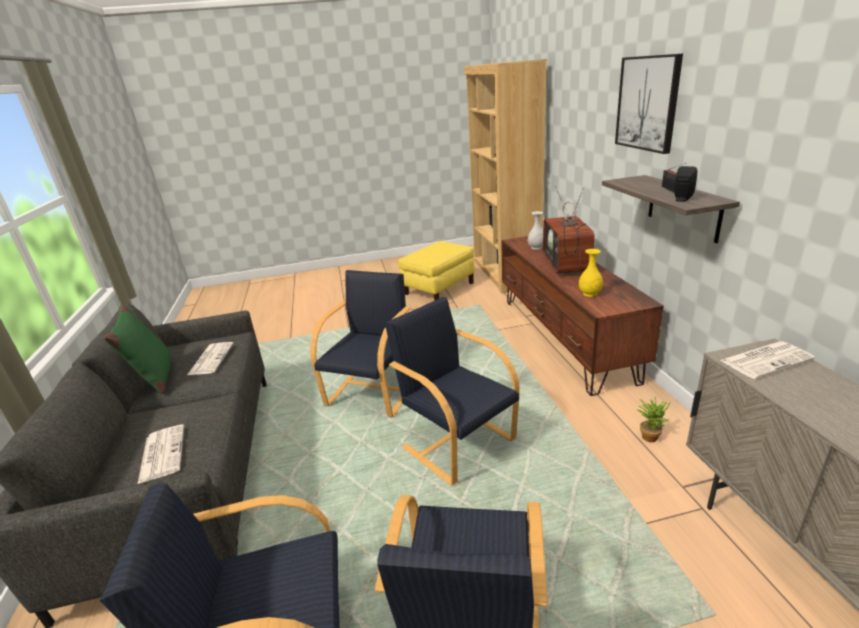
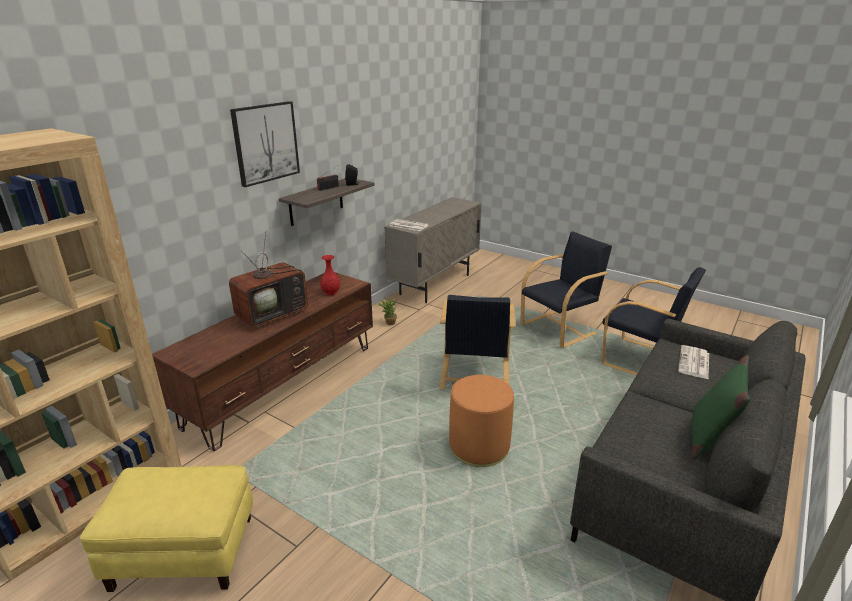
camera: 135 degrees left, 0 degrees up
newspaper [186,342,234,376] -> none
black armchair [310,270,410,417] -> orange ottoman [449,375,514,467]
white vase [528,211,543,250] -> none
yellow vase [579,249,603,297] -> red vase [320,255,340,295]

